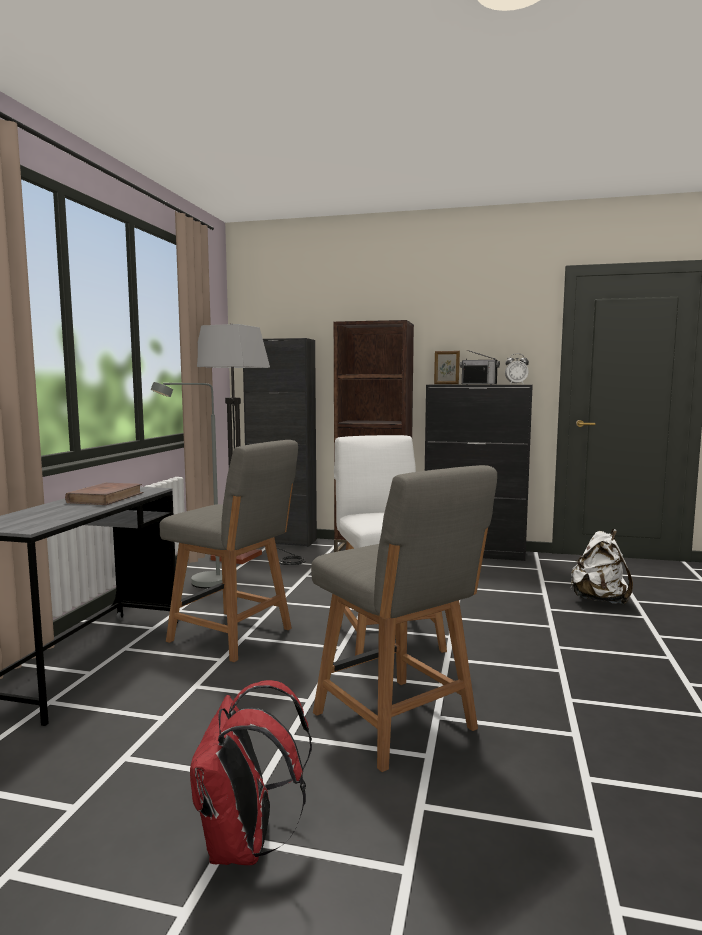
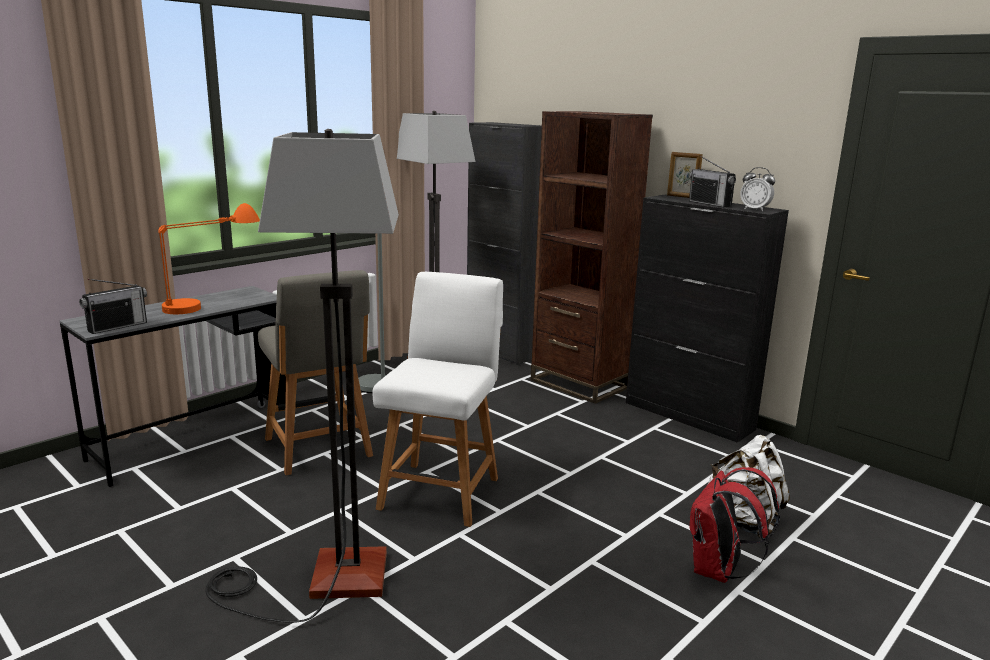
camera: 30 degrees right, 10 degrees up
brown book [65,483,144,505] -> orange table lamp [158,203,260,314]
red backpack [190,680,312,865] -> red backpack moved to [690,467,780,583]
grey chair [311,465,497,772] -> floor lamp [205,129,399,623]
none -> radio [79,279,147,334]

